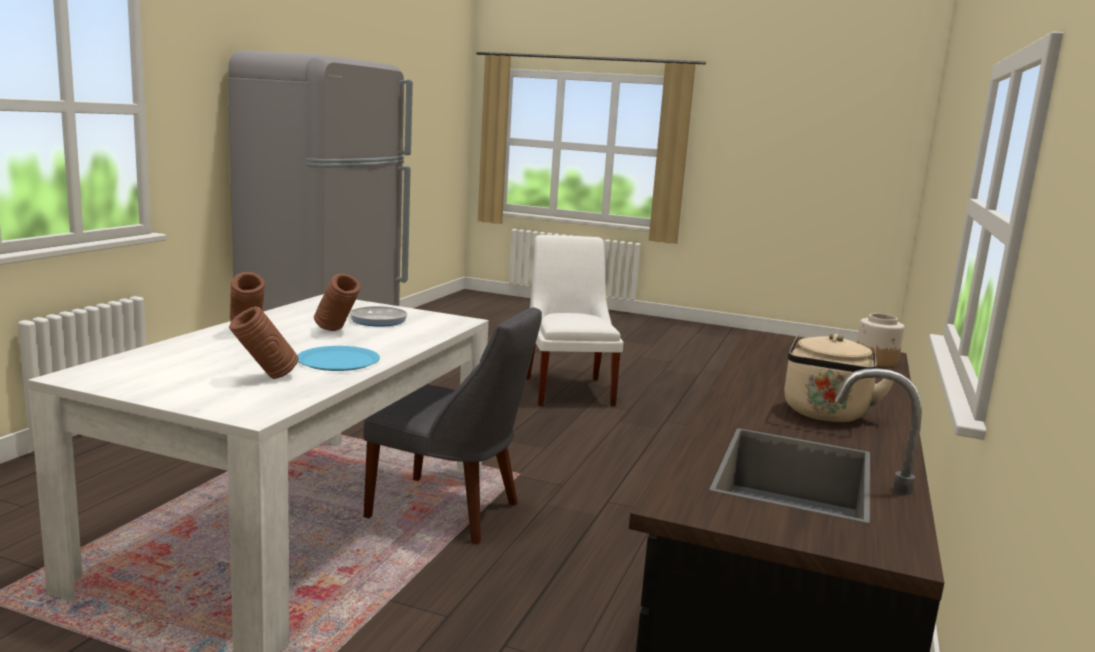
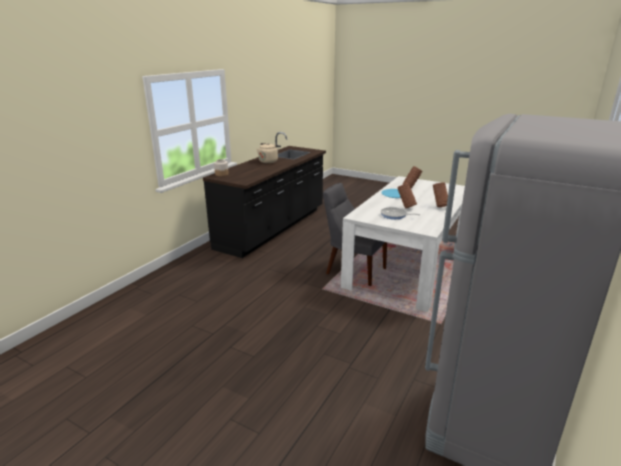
camera: 170 degrees left, 10 degrees up
white chair [526,235,623,406] -> none

